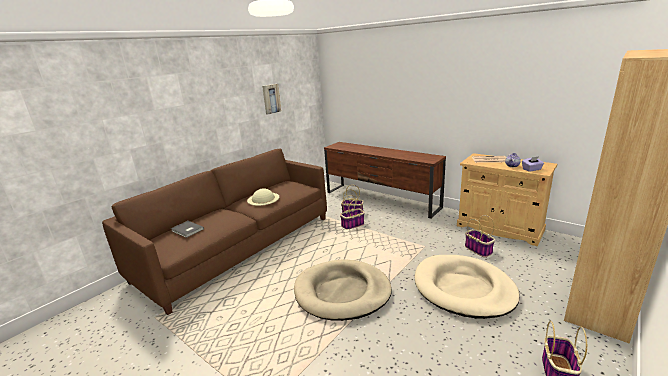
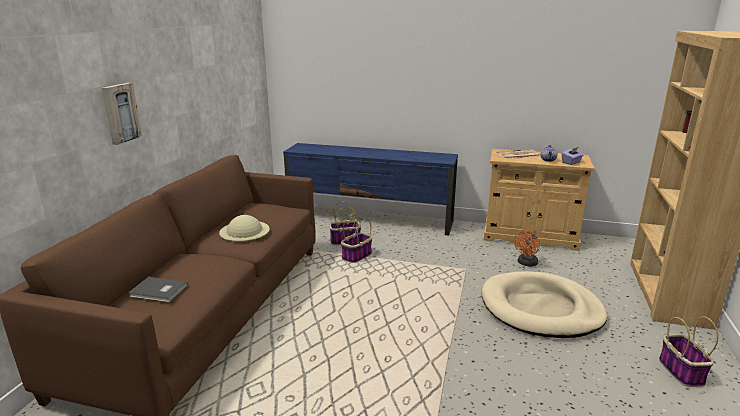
camera: 25 degrees left, 0 degrees up
picture [262,84,281,115] -> picture moved to [102,83,142,145]
beige dog bed [294,260,392,321] -> none
brown tv stand [324,142,446,219] -> blue tv stand [283,143,458,235]
basket [465,215,495,257] -> orange fan [514,230,540,267]

